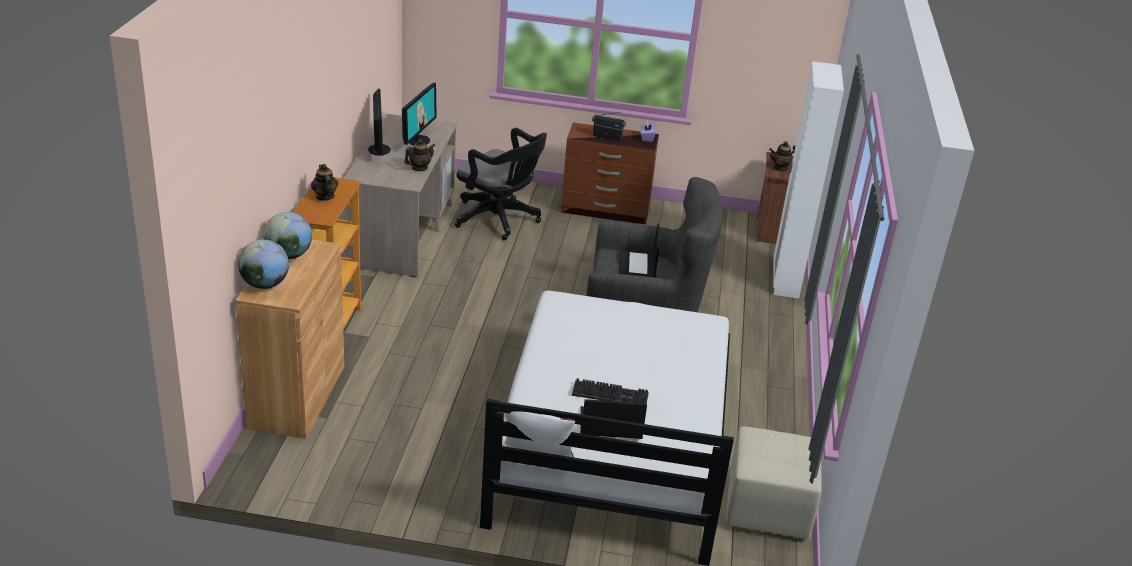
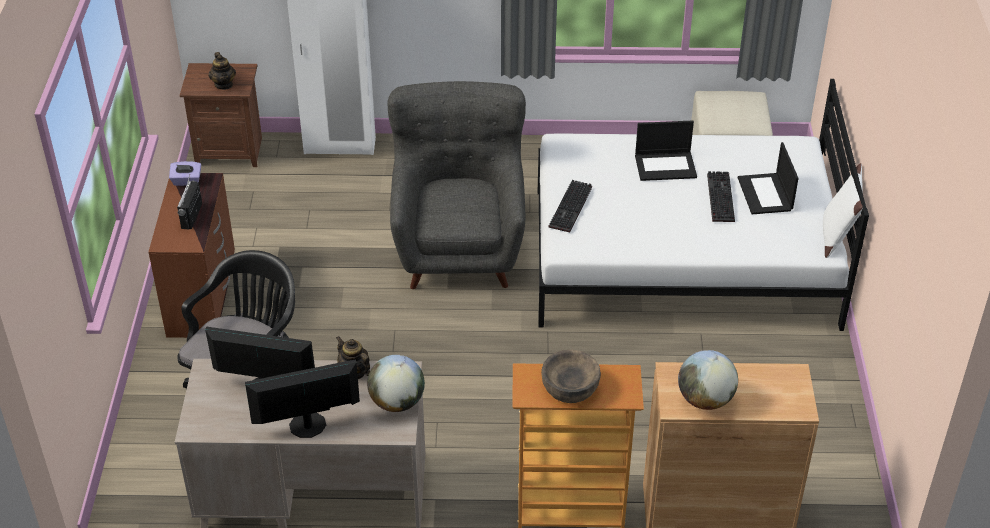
camera: 95 degrees left, 10 degrees up
globe [238,239,289,289] -> globe moved to [367,355,425,412]
teapot [311,164,338,201] -> brown bowl [541,350,601,403]
laptop [619,223,659,277] -> laptop moved to [635,120,697,181]
none -> keyboard [549,180,592,232]

